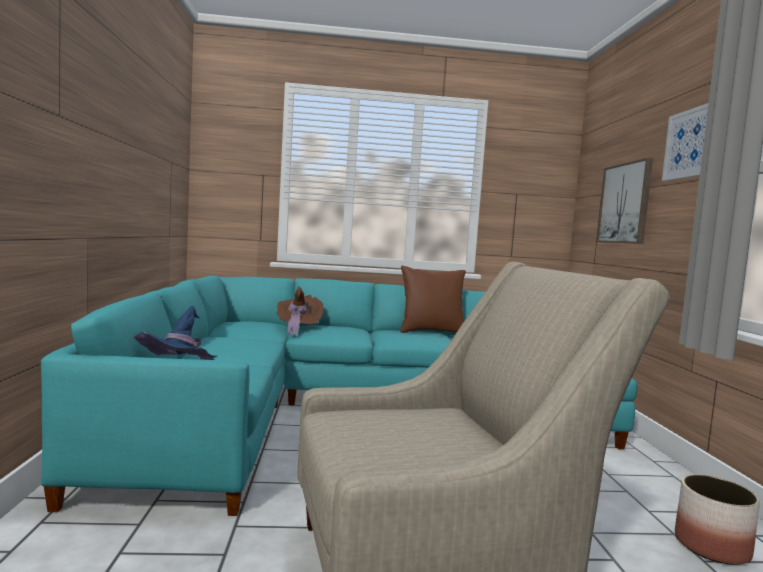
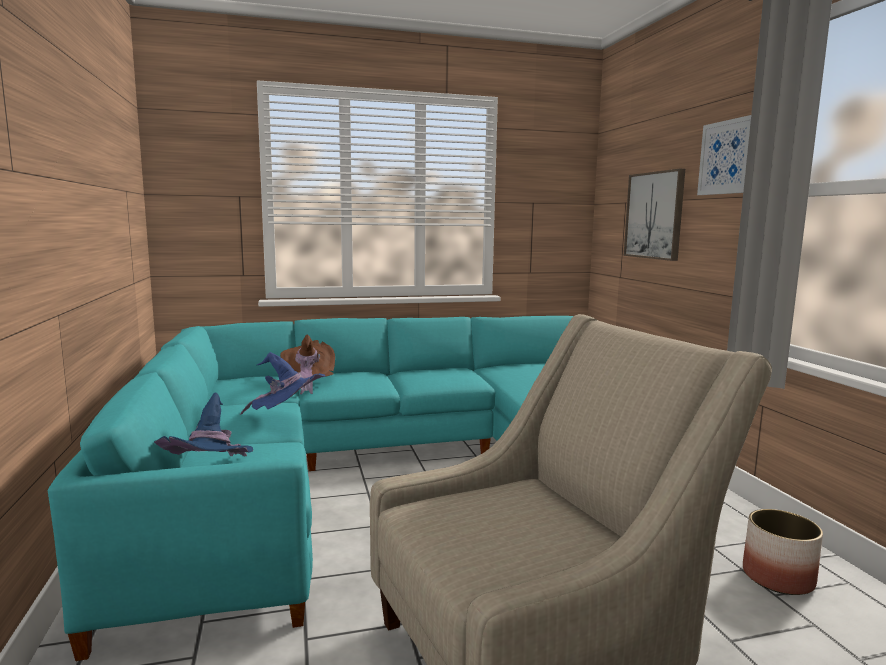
camera: 10 degrees left, 5 degrees up
brown pillow [400,266,466,333] -> none
none -> blue hat [240,352,325,415]

